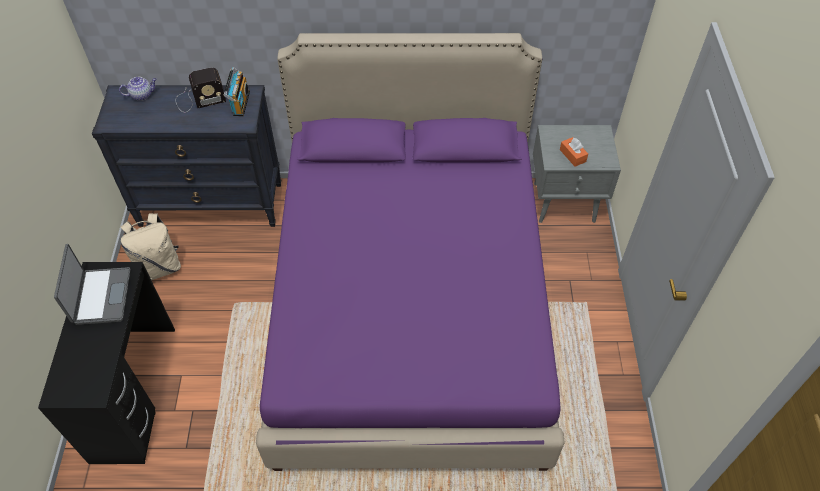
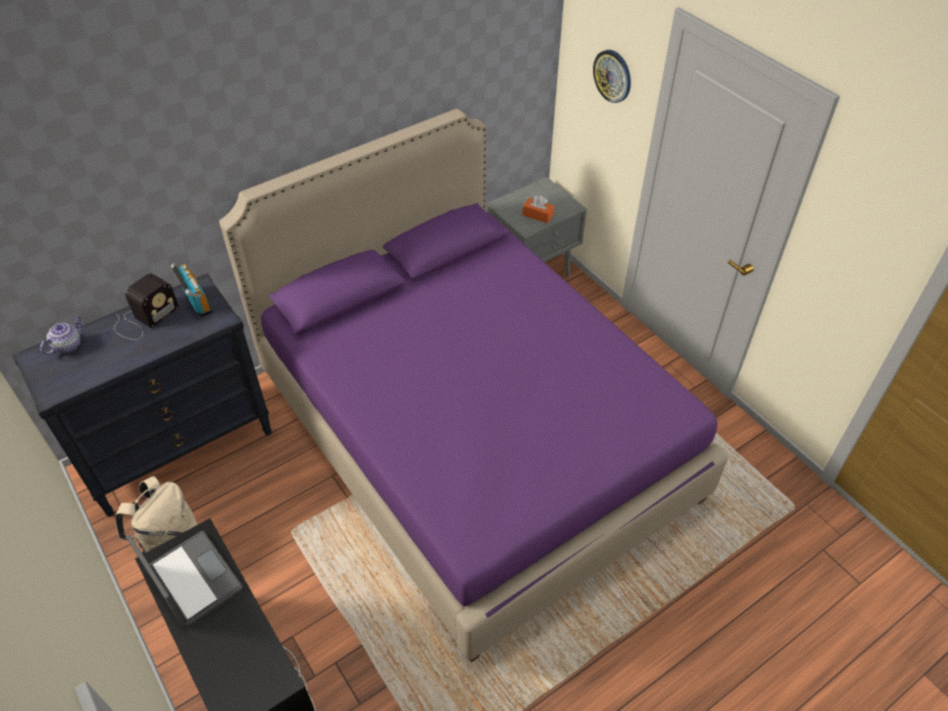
camera: 35 degrees left, 5 degrees down
none -> wall clock [593,50,631,103]

